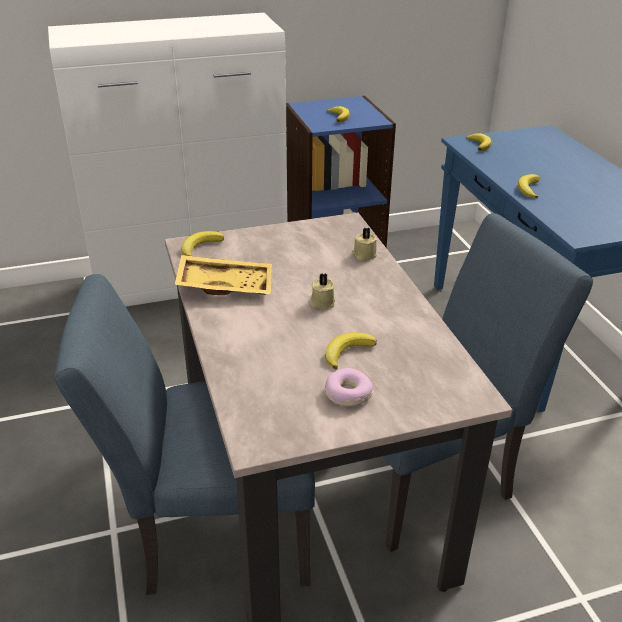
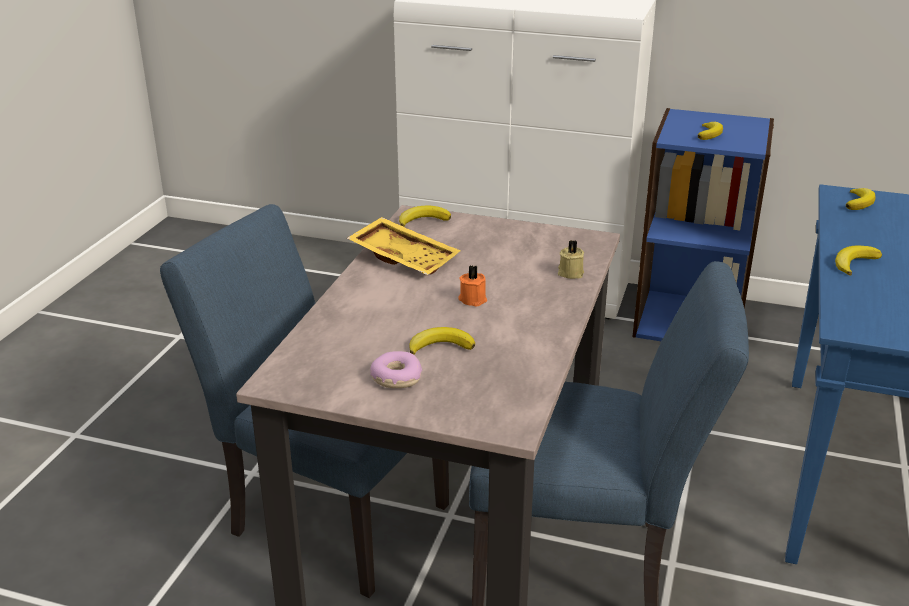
camera: 35 degrees right, 5 degrees down
beige candle [311,273,335,309] -> orange candle [458,265,487,307]

